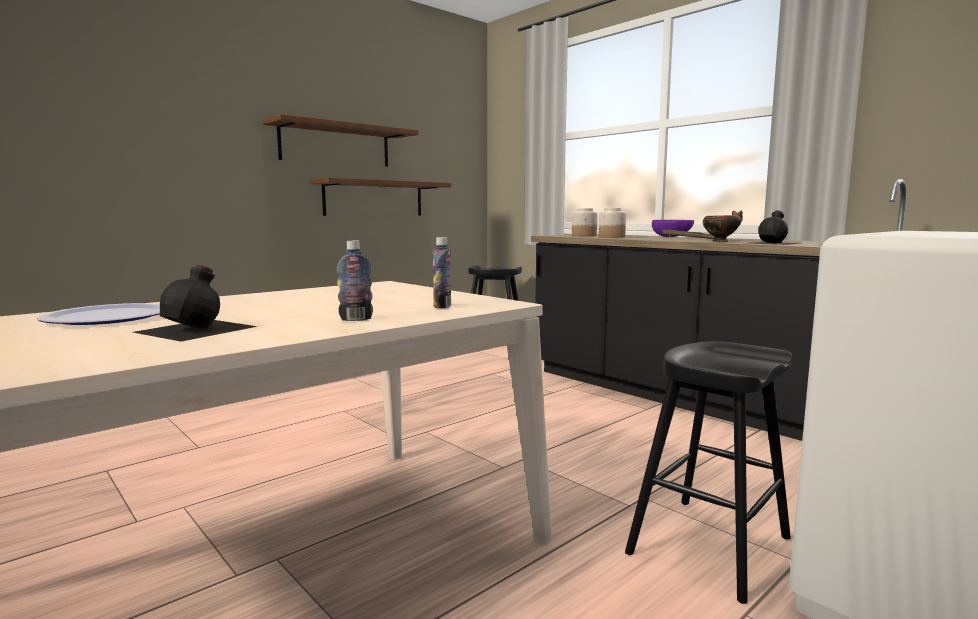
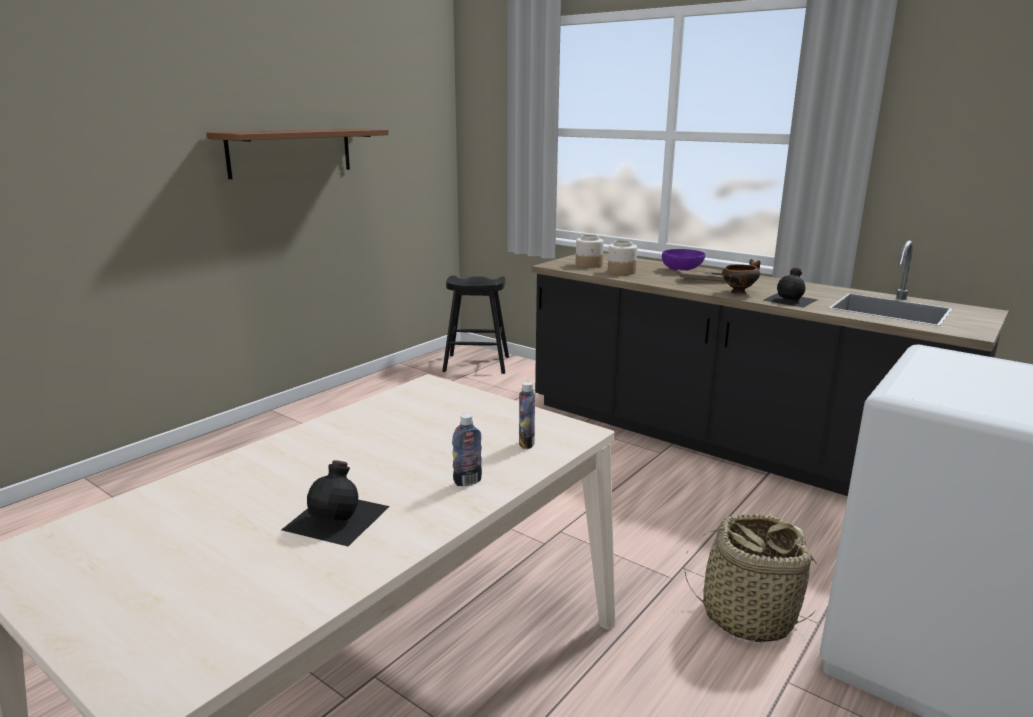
camera: 10 degrees left, 10 degrees up
plate [37,303,160,325] -> none
brown shelf [309,177,451,216] -> none
black stool [625,341,792,604] -> basket [684,514,818,643]

